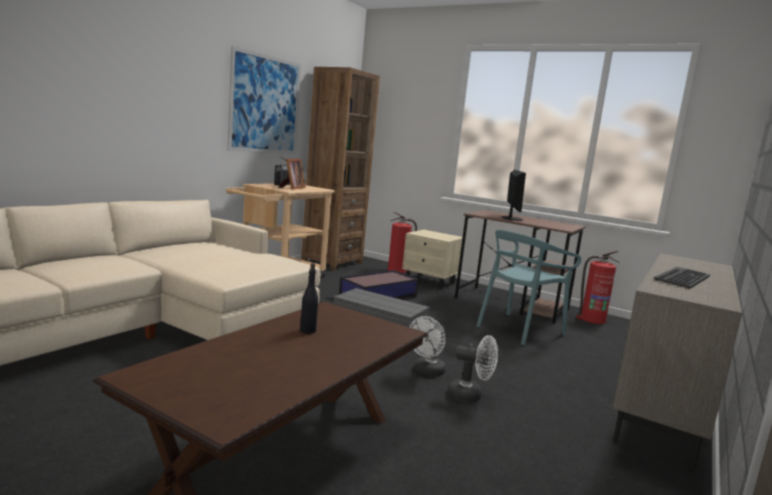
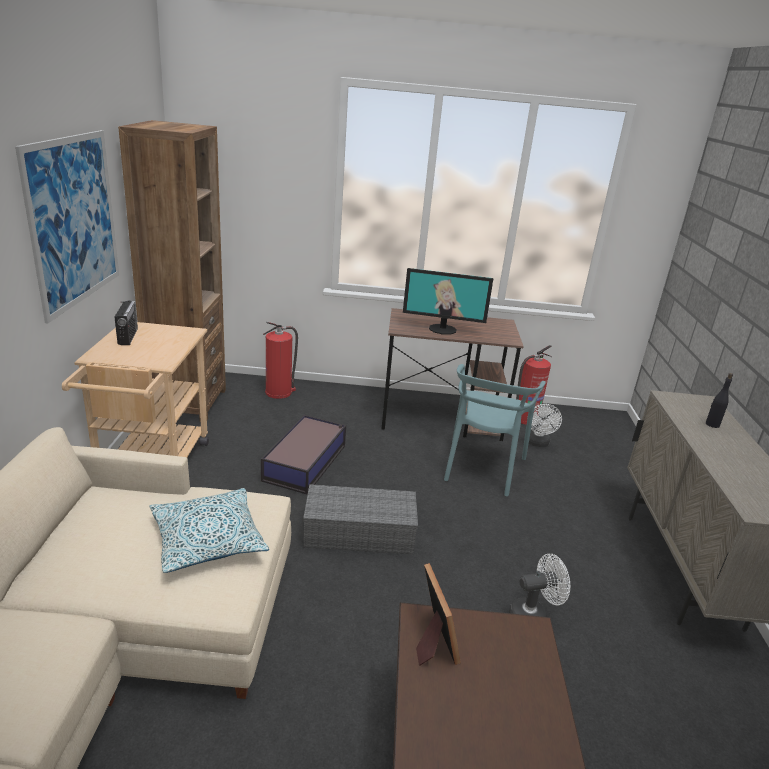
camera: 30 degrees left, 15 degrees up
picture frame [278,159,306,190] -> picture frame moved to [416,563,461,666]
black bottle [300,263,318,334] -> black bottle moved to [706,373,733,428]
beige nightstand [402,230,463,289] -> none
white fan [410,316,446,376] -> white fan moved to [527,404,562,447]
monitor [502,170,526,221] -> monitor turned 120 degrees clockwise [403,268,493,335]
keyboard [654,267,710,289] -> none
none -> pillow [150,488,269,573]

